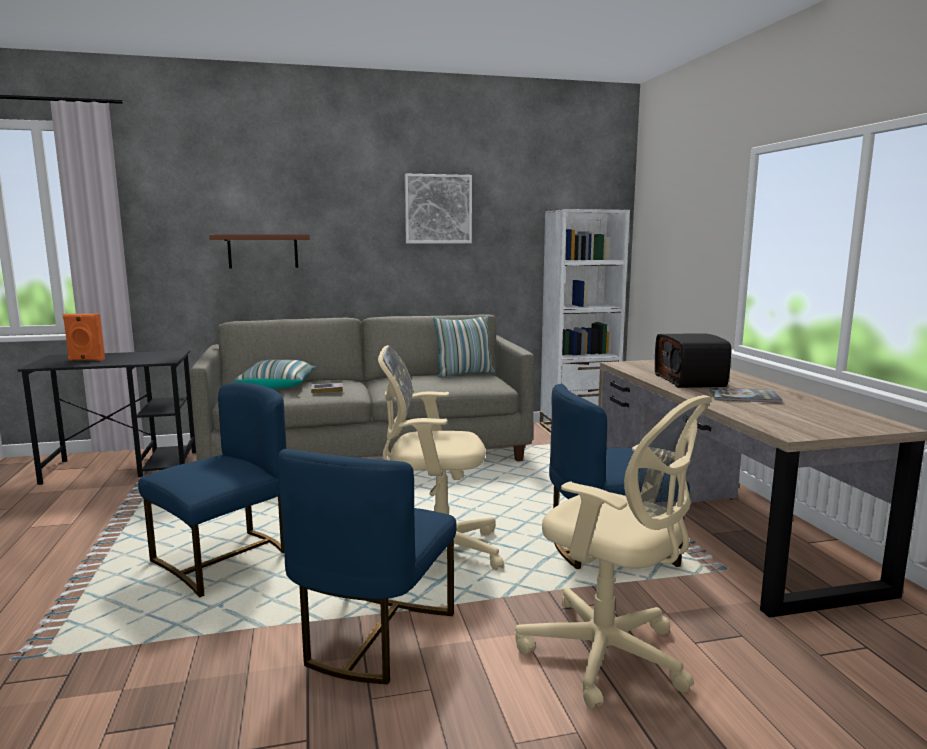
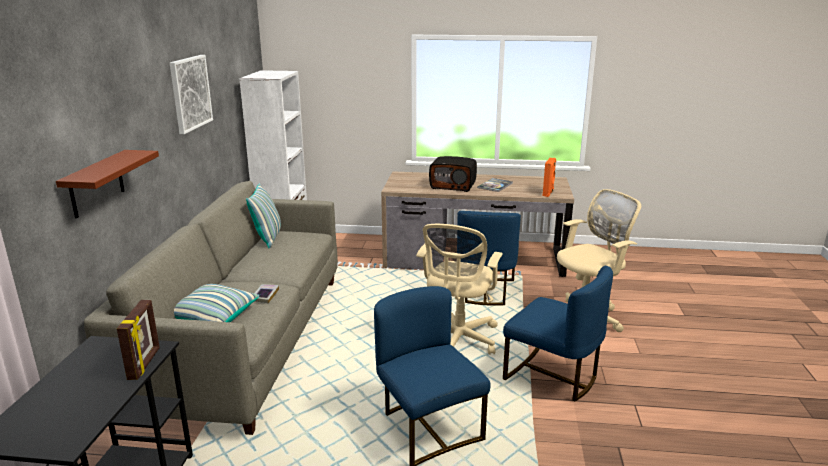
camera: 70 degrees left, 10 degrees up
orange speaker [62,314,105,361] -> orange speaker moved to [543,158,556,197]
none -> picture frame [117,300,160,380]

